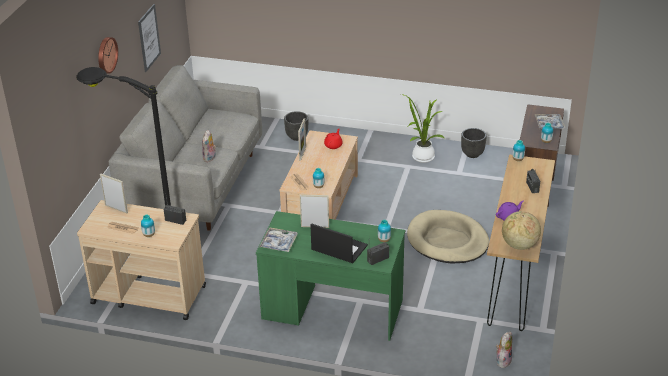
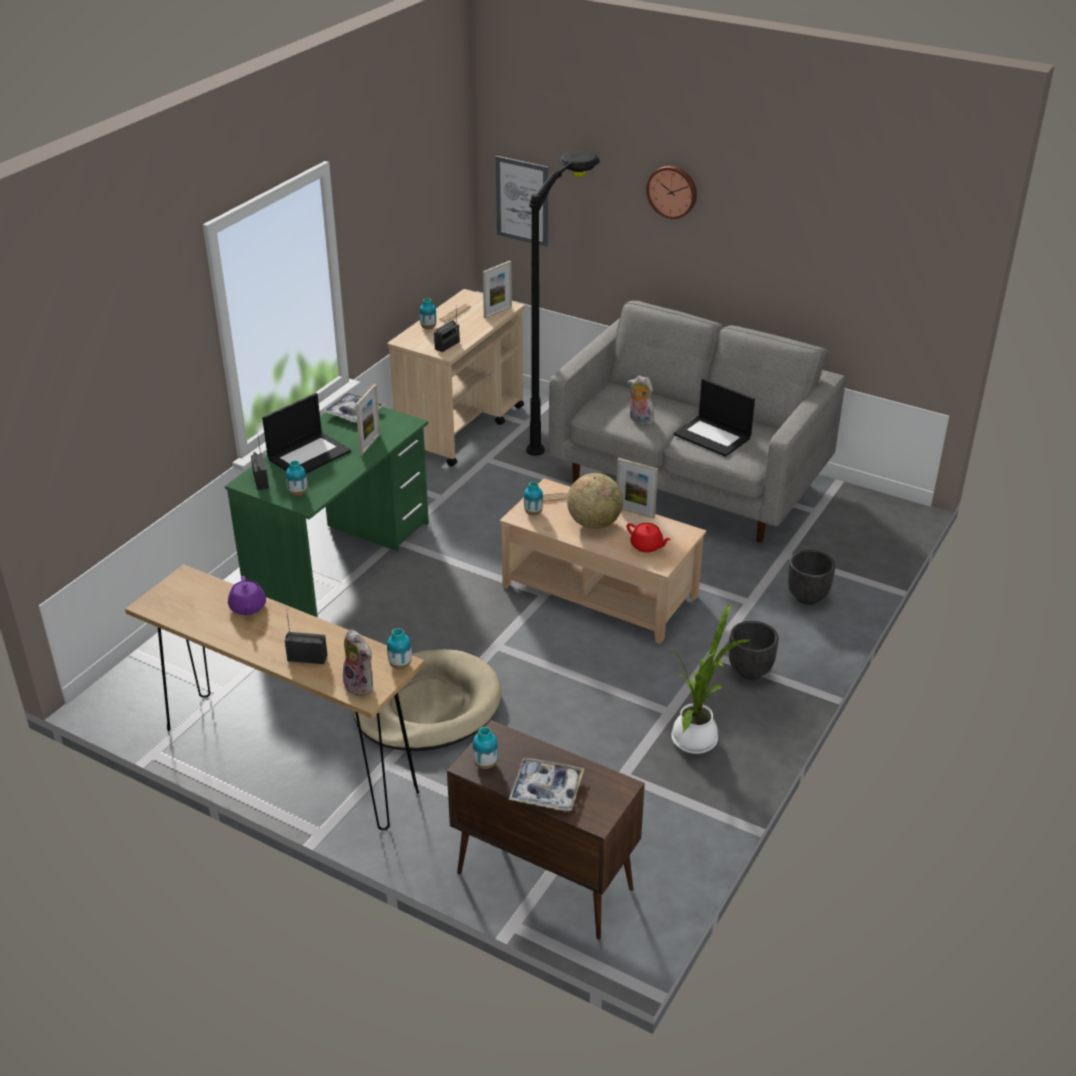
camera: 105 degrees right, 0 degrees up
picture [138,4,161,72] -> picture moved to [496,156,548,247]
black planter [461,128,487,158] -> black planter moved to [729,621,779,679]
plush toy [496,332,512,368] -> plush toy moved to [343,629,373,696]
globe [502,211,541,250] -> globe moved to [567,473,623,529]
none -> laptop [674,379,755,457]

